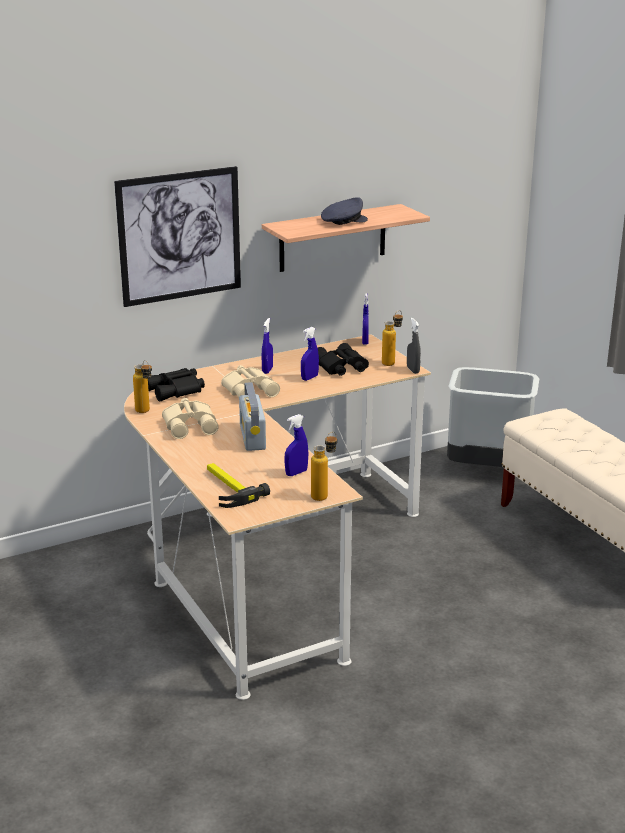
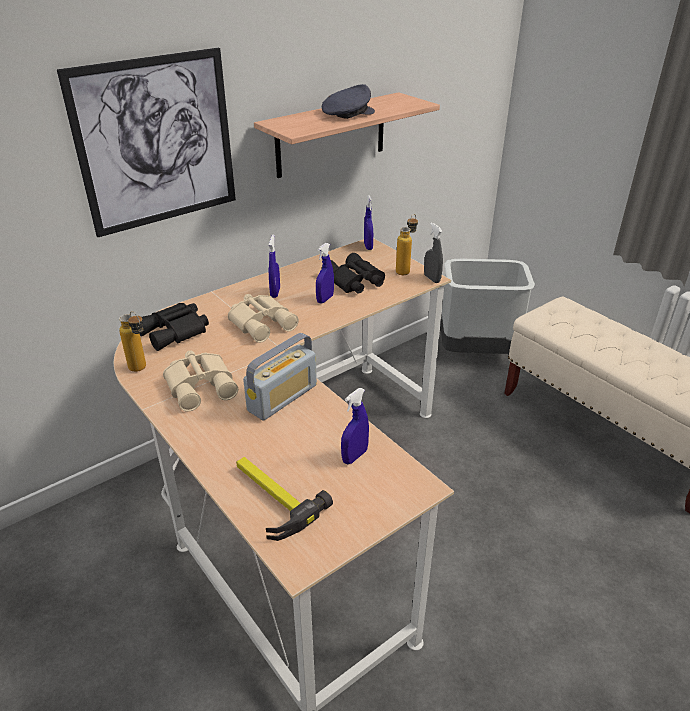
camera: 10 degrees left, 10 degrees up
radio [239,382,266,451] -> radio turned 120 degrees counterclockwise [243,333,317,420]
bottle [311,432,337,501] -> none

